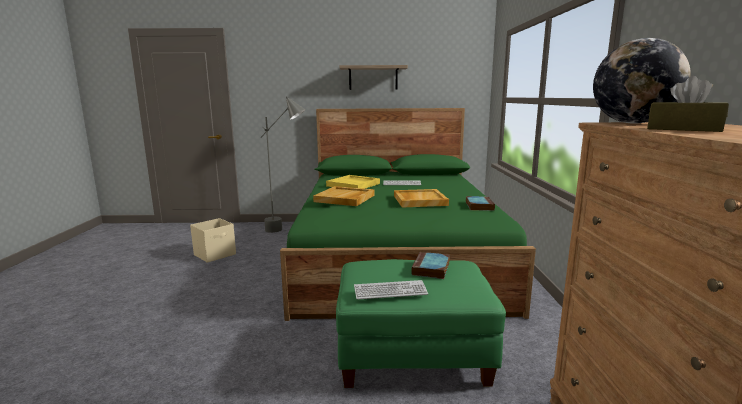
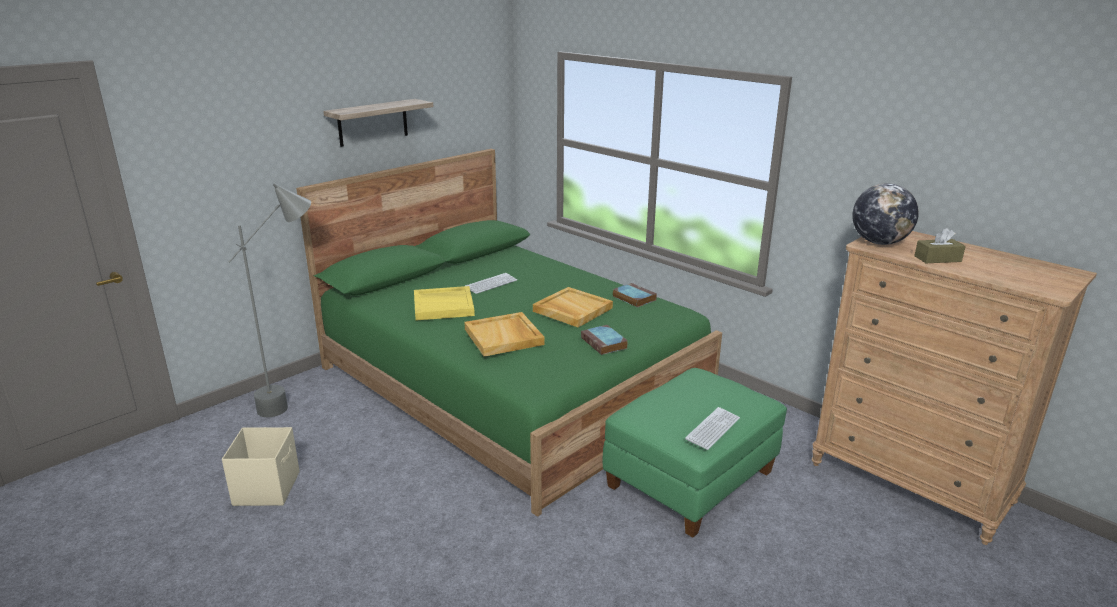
camera: 45 degrees left, 10 degrees up
book [411,252,450,279] -> book moved to [581,325,628,355]

